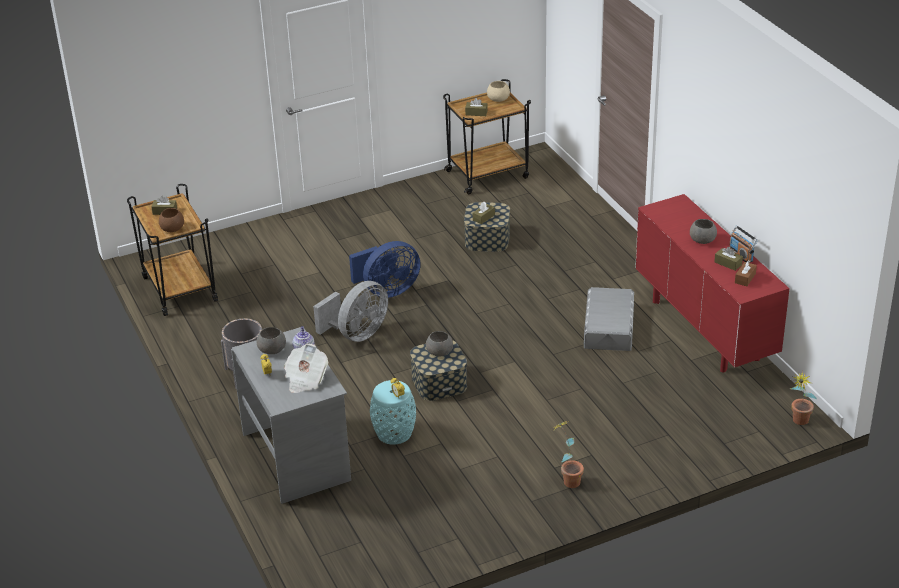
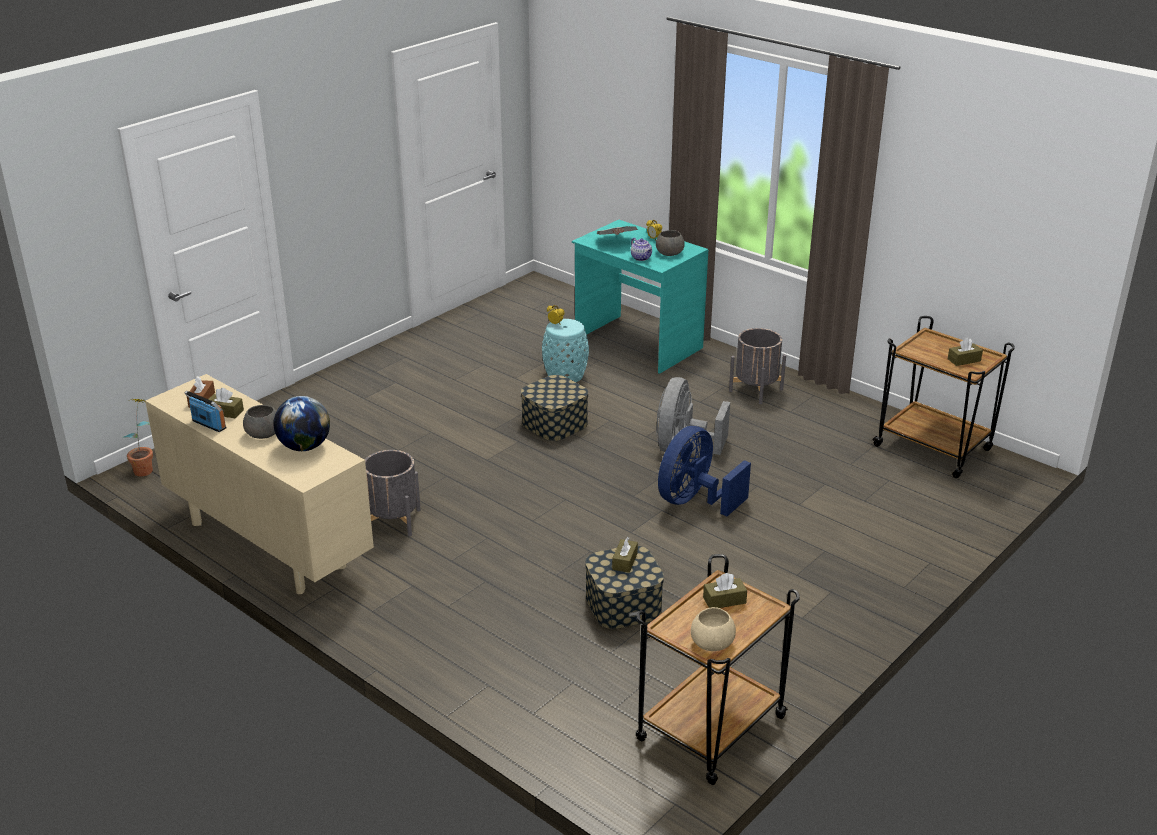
camera: 155 degrees right, 5 degrees down
brown bowl [159,208,184,232] -> none
grey desk [231,327,351,504] -> turquoise desk [572,220,708,374]
grey bowl [426,331,453,356] -> none
potted plant [555,421,584,488] -> none
grey storage box [584,287,634,351] -> grey planter [365,450,421,536]
red dresser [635,194,790,373] -> beige dresser [145,374,374,594]
none -> globe [273,396,330,451]

